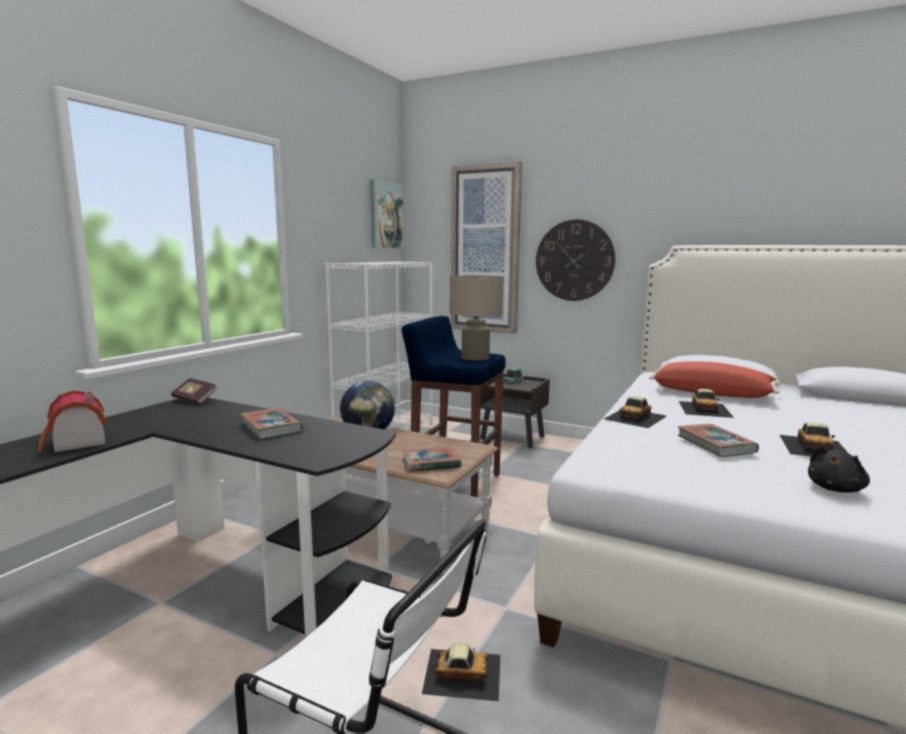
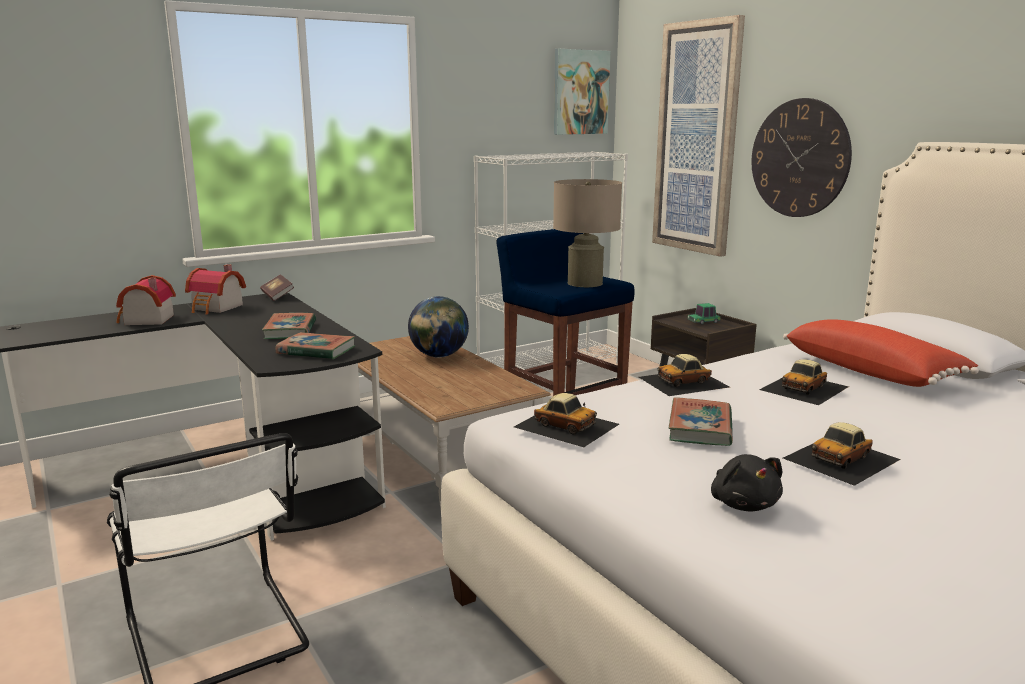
camera: 30 degrees right, 5 degrees up
book [403,446,461,472] -> book moved to [275,332,355,359]
toy car [422,644,500,701] -> toy car moved to [514,393,619,447]
black plush toy [808,446,870,493] -> black plush toy turned 90 degrees counterclockwise [711,454,783,511]
none -> toy house [185,264,246,315]

